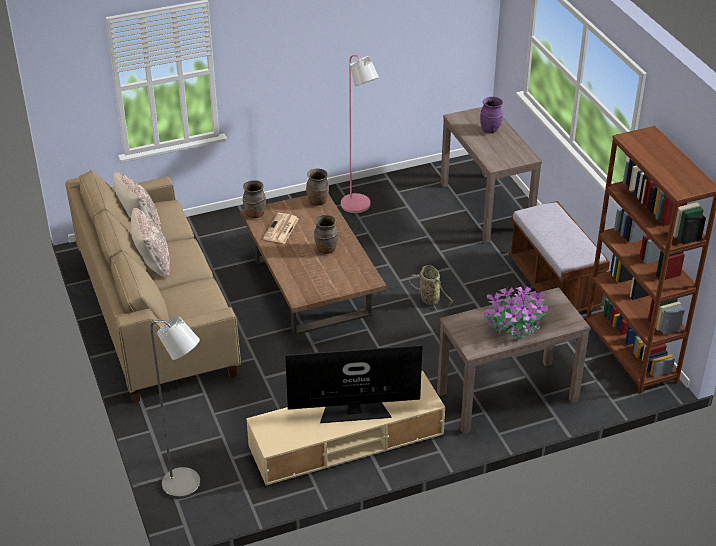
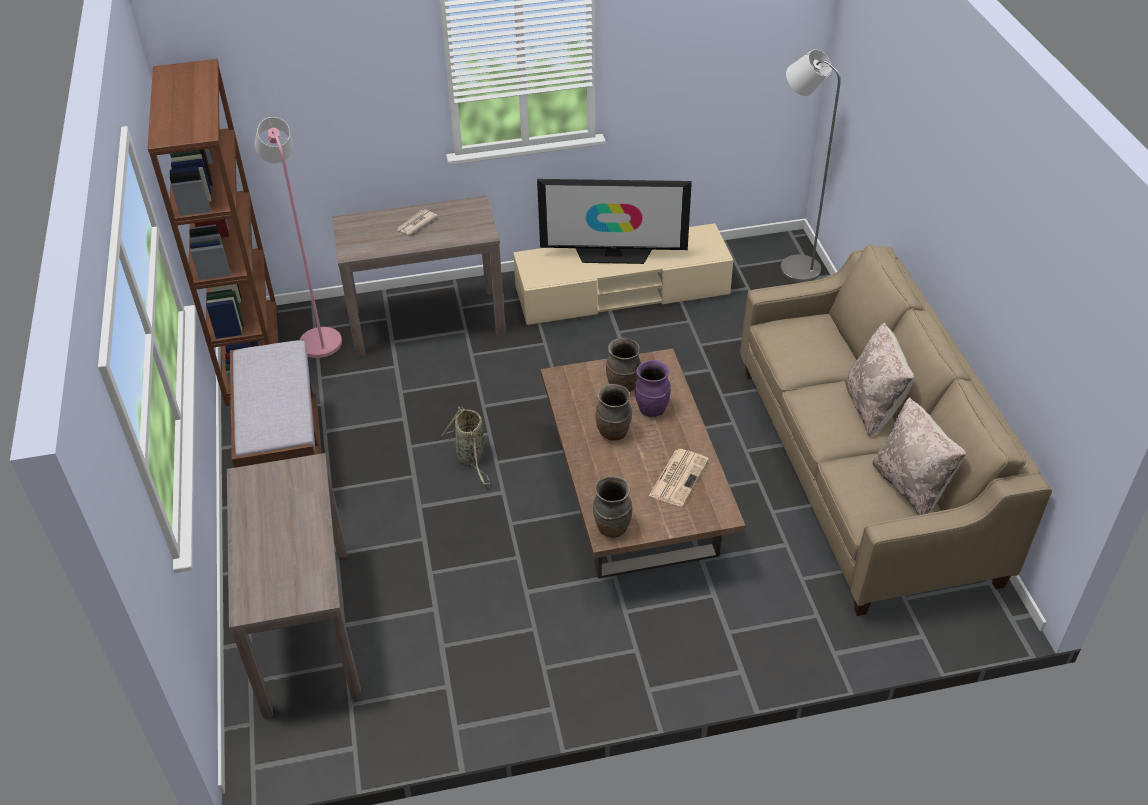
camera: 170 degrees left, 5 degrees up
brown vase [243,180,266,218] -> brown vase moved to [606,338,641,392]
pink floor lamp [341,55,379,213] -> pink floor lamp moved to [254,117,342,358]
purple vase [480,97,503,133] -> purple vase moved to [635,360,671,417]
potted plant [484,285,548,340] -> newspaper [397,209,437,235]

